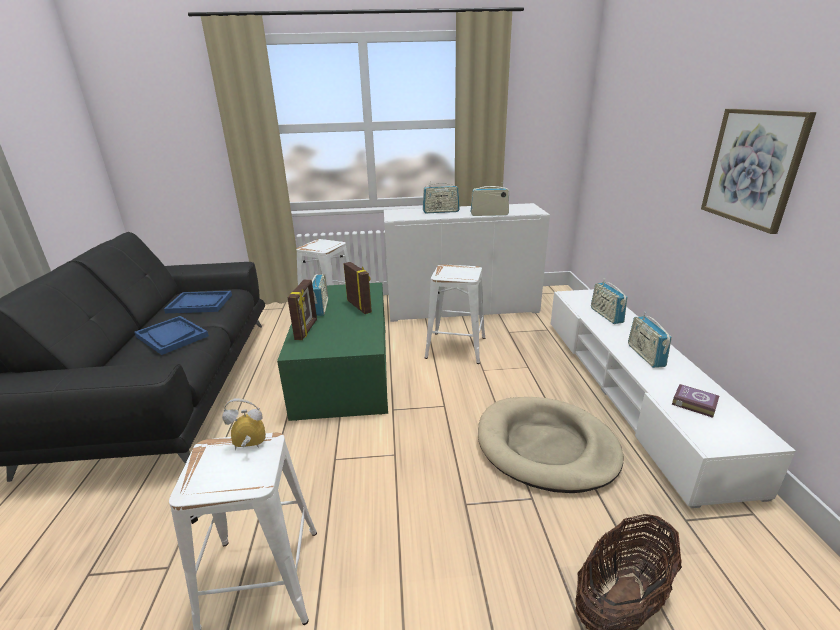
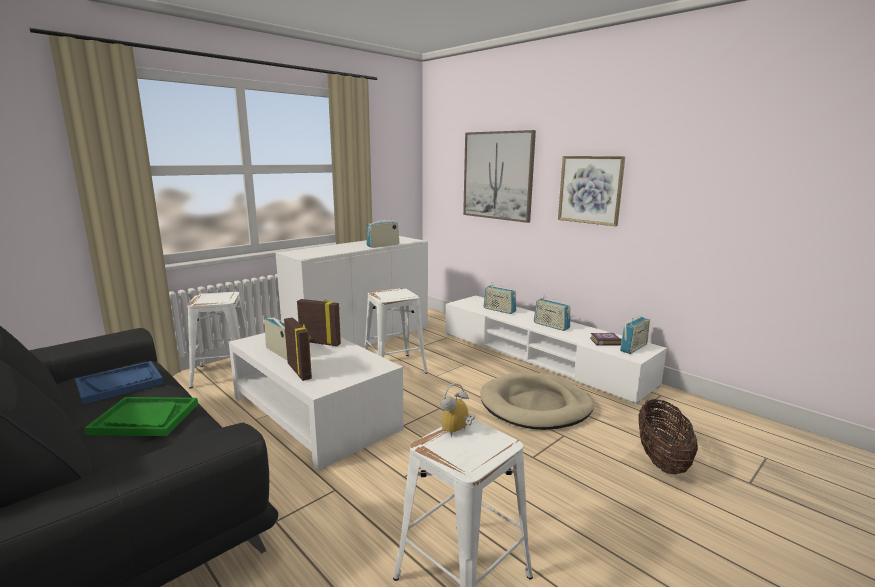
camera: 40 degrees left, 10 degrees down
blue tray [134,316,209,355] -> green tray [84,397,198,436]
green coffee table [277,283,388,421] -> white coffee table [229,333,404,471]
radio [423,181,460,213] -> radio moved to [620,317,650,354]
none -> picture [463,130,536,223]

